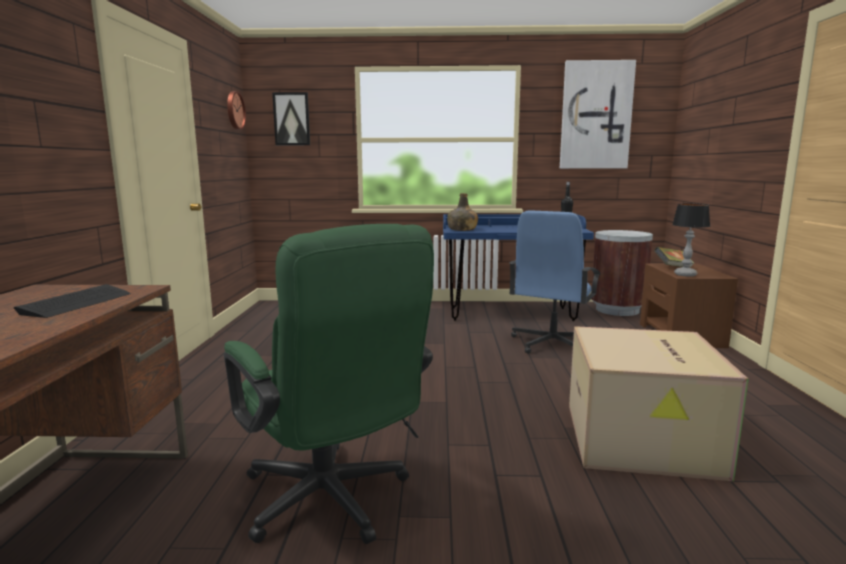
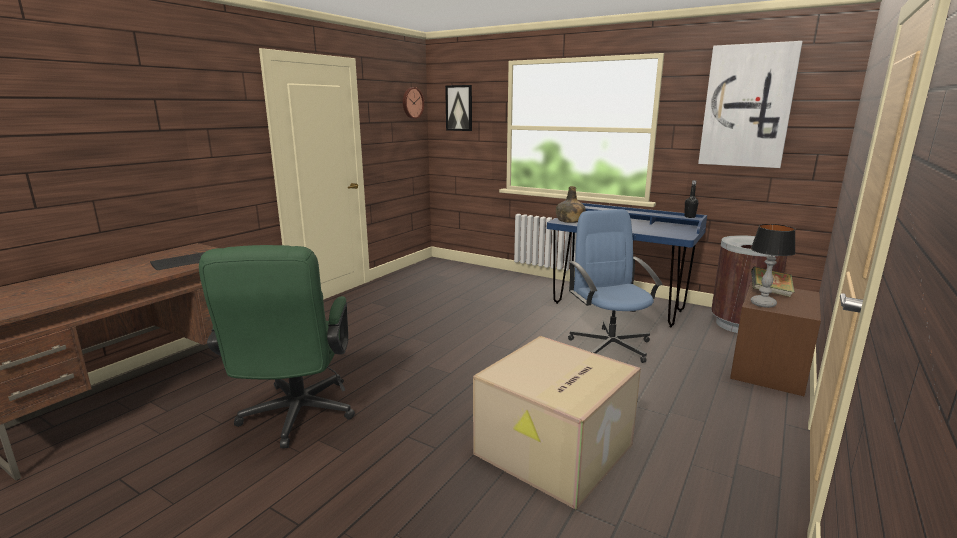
camera: 30 degrees right, 5 degrees up
blue office chair [509,211,601,354] -> blue office chair turned 105 degrees clockwise [568,209,663,363]

